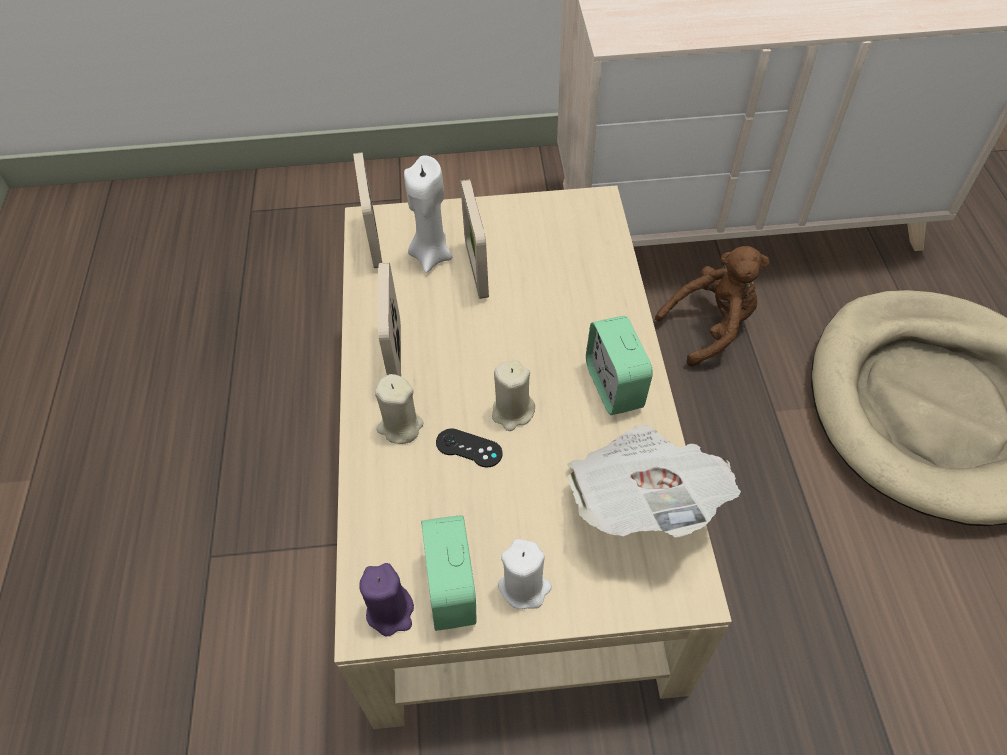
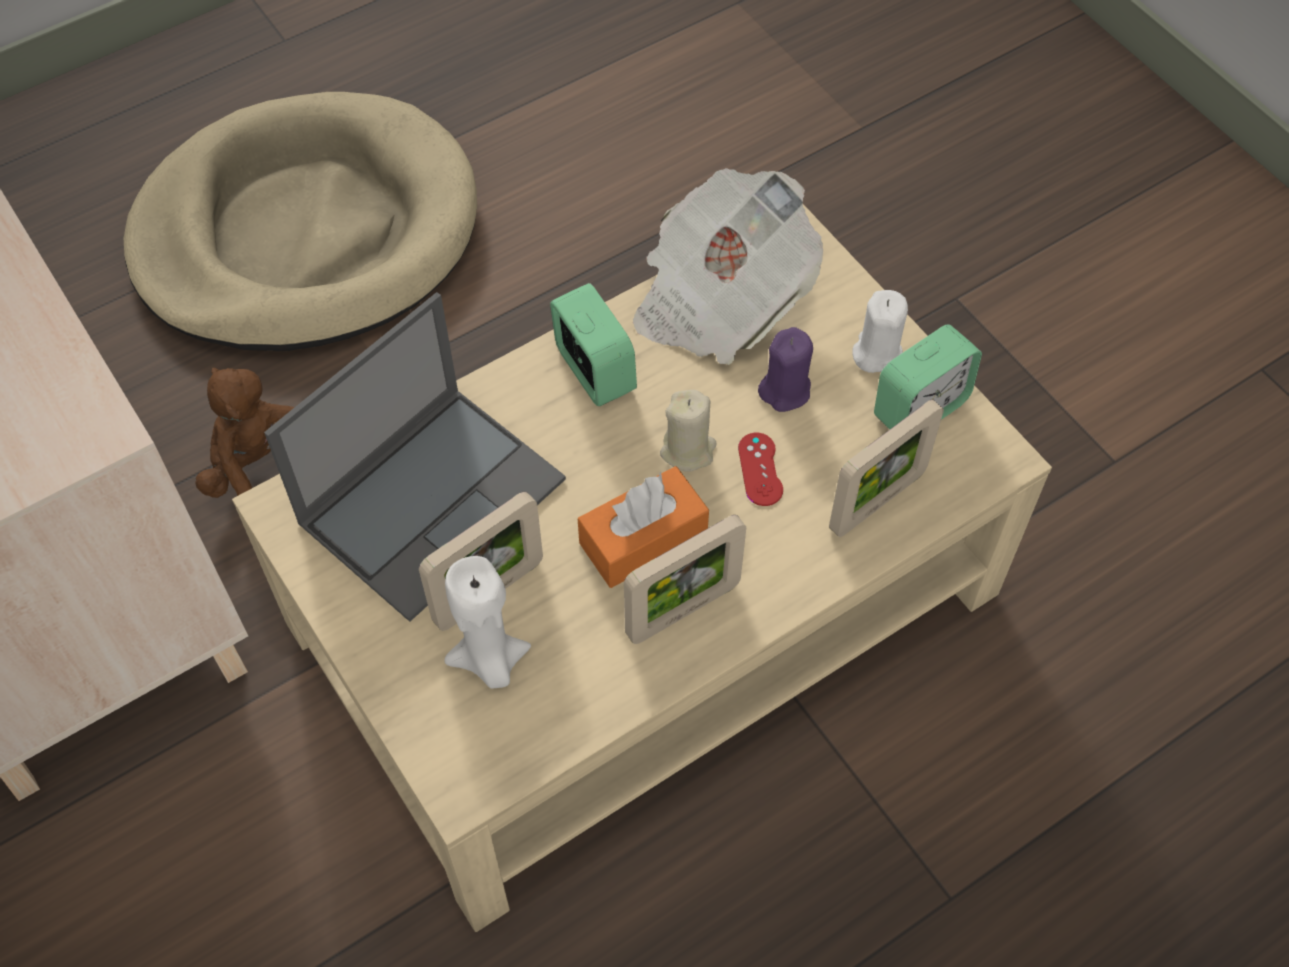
camera: 120 degrees left, 5 degrees up
picture frame [353,152,382,268] -> picture frame moved to [829,399,944,537]
purple candle [360,563,414,636] -> purple candle moved to [758,327,813,412]
beige candle [375,374,424,444] -> none
black game controller [436,428,502,467] -> red game controller [738,433,783,506]
alarm clock [586,316,653,415] -> alarm clock turned 75 degrees counterclockwise [550,283,637,406]
none -> laptop [264,292,566,622]
none -> orange tissue box [578,466,709,588]

